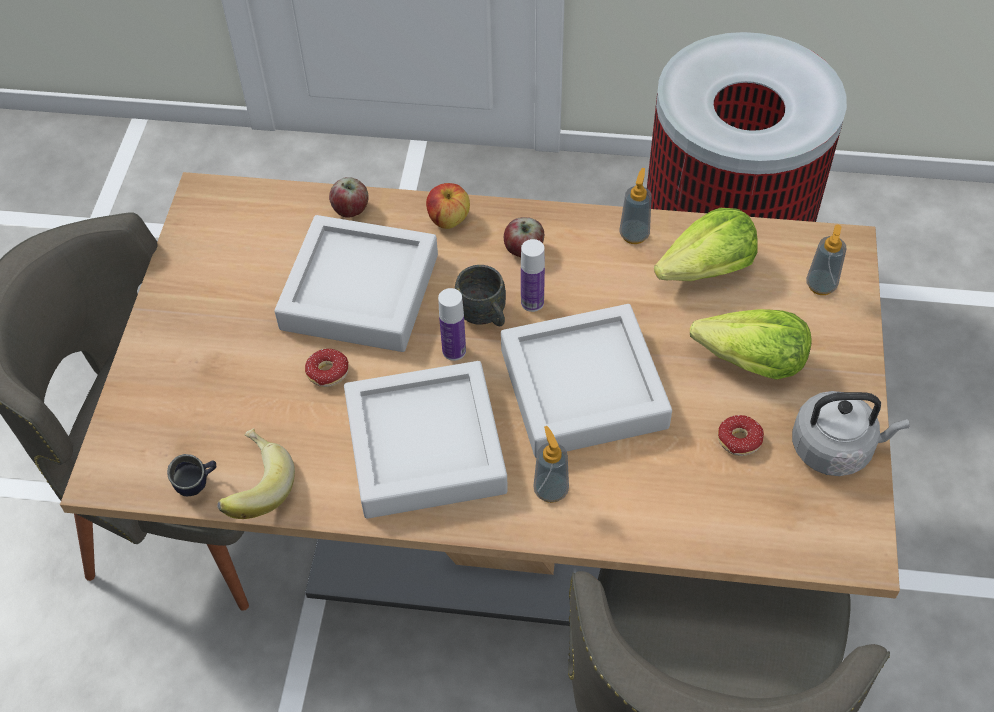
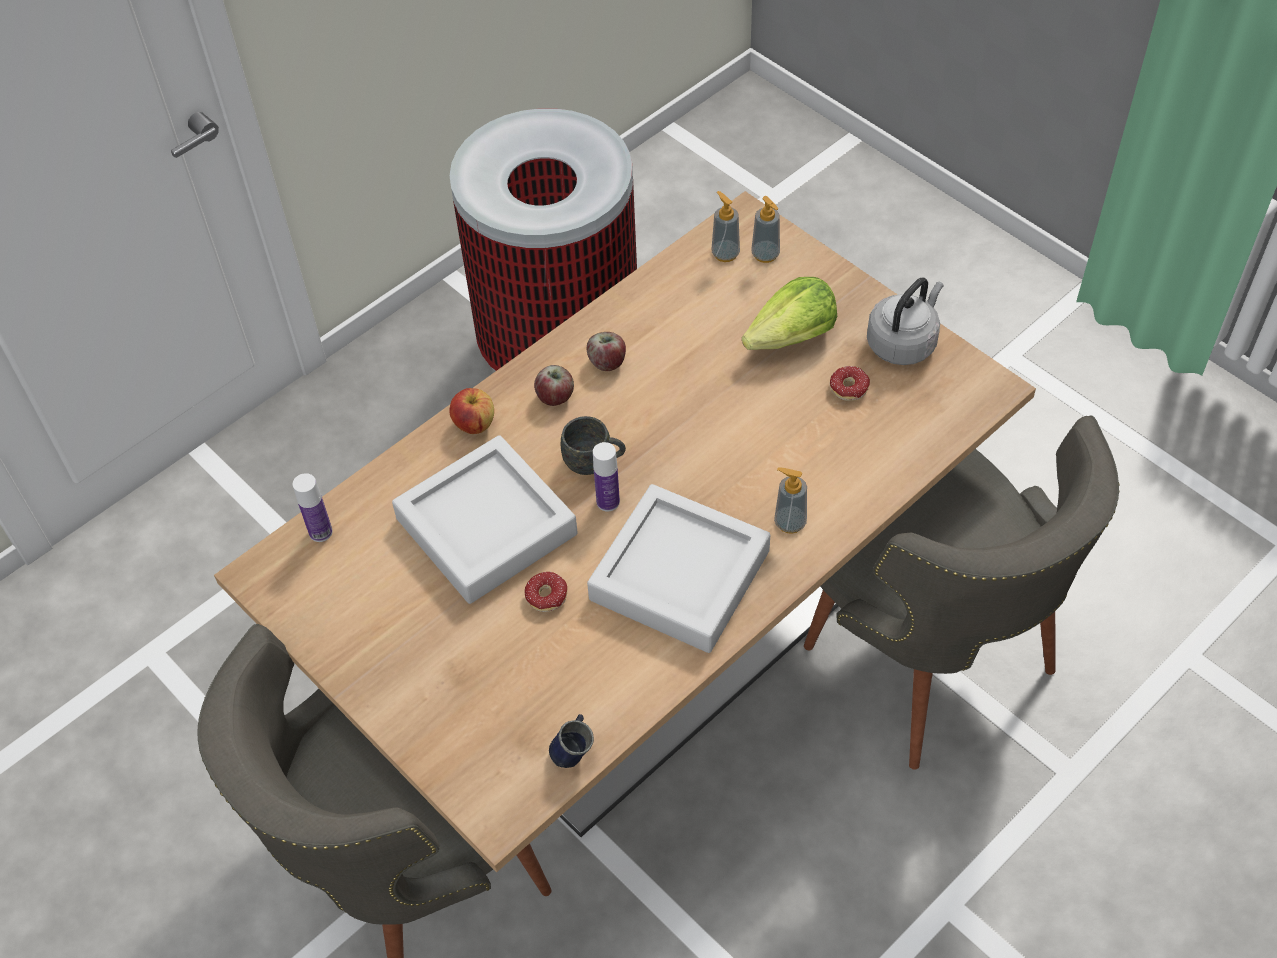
camera: 50 degrees left, 0 degrees up
banana [217,428,295,519] -> none
apple [329,177,369,218] -> apple moved to [587,332,626,371]
grey tray [501,304,672,458] -> none
bottle [521,239,545,312] -> bottle moved to [293,473,333,542]
soap dispenser [619,168,652,244] -> soap dispenser moved to [712,191,740,262]
lettuce [654,208,758,281] -> none

